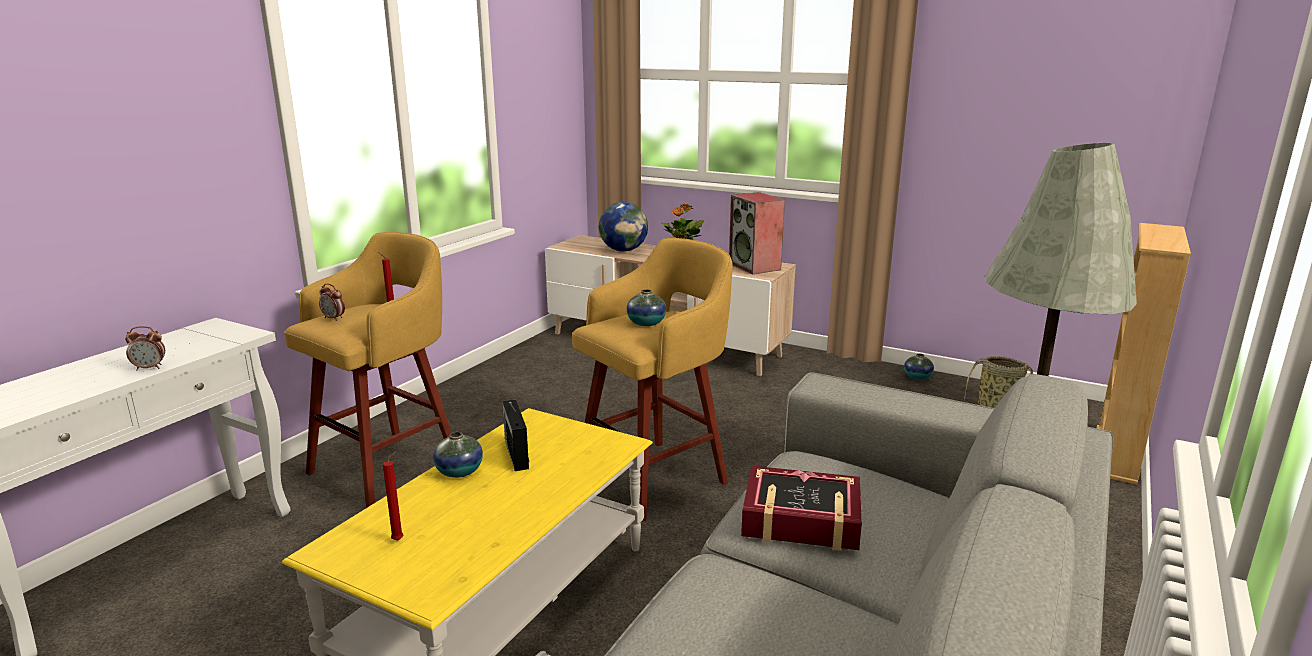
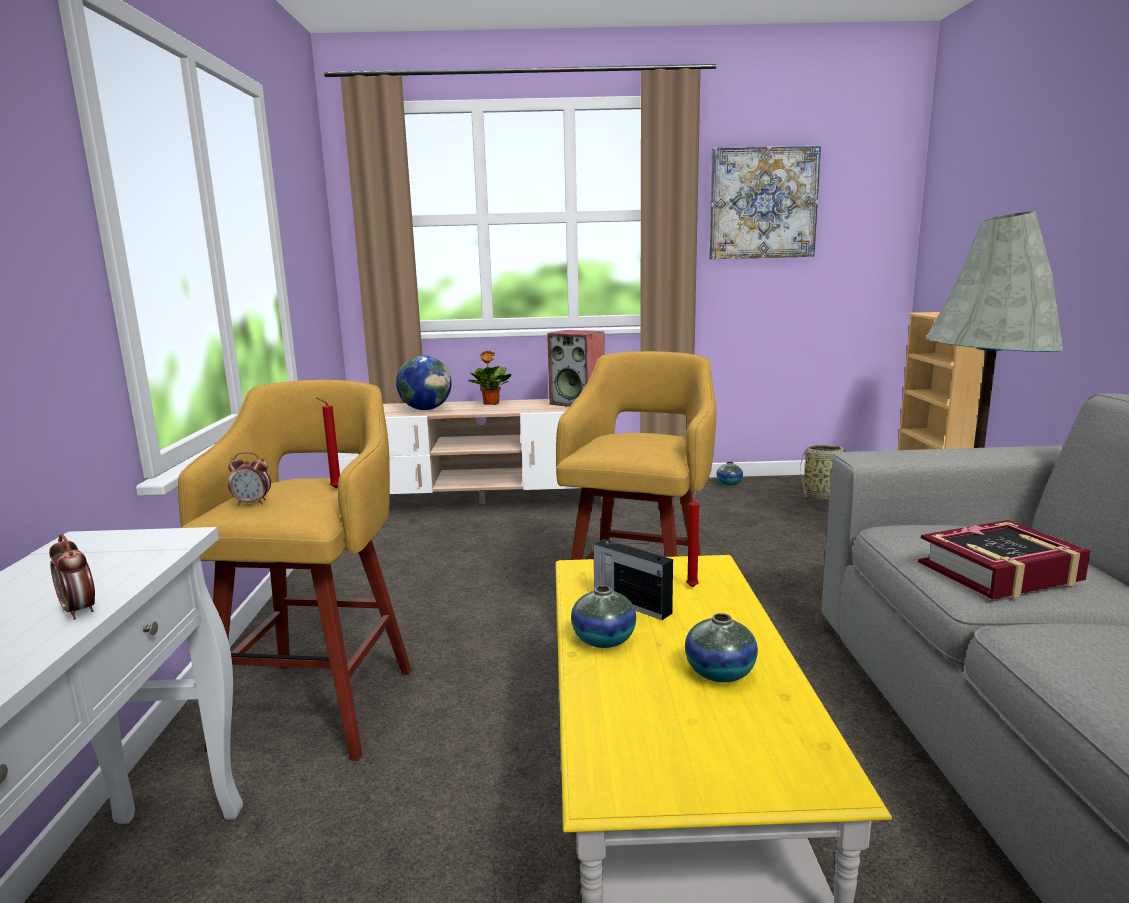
camera: 30 degrees left, 5 degrees down
alarm clock [125,326,165,370] -> alarm clock turned 90 degrees clockwise [49,534,95,620]
red candle [383,451,403,541] -> red candle moved to [686,491,699,587]
vase [627,289,666,326] -> vase moved to [685,613,758,682]
none -> picture [709,145,821,259]

